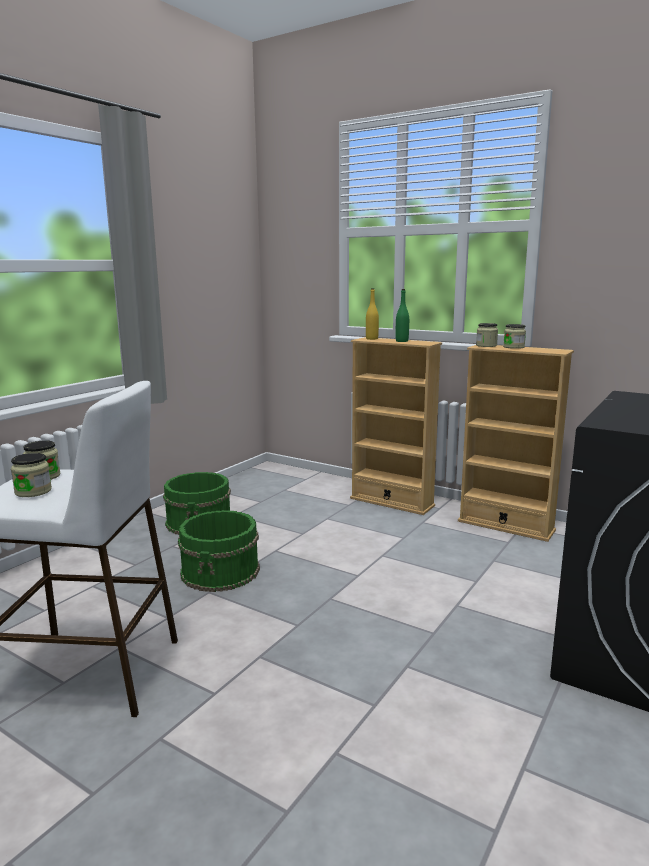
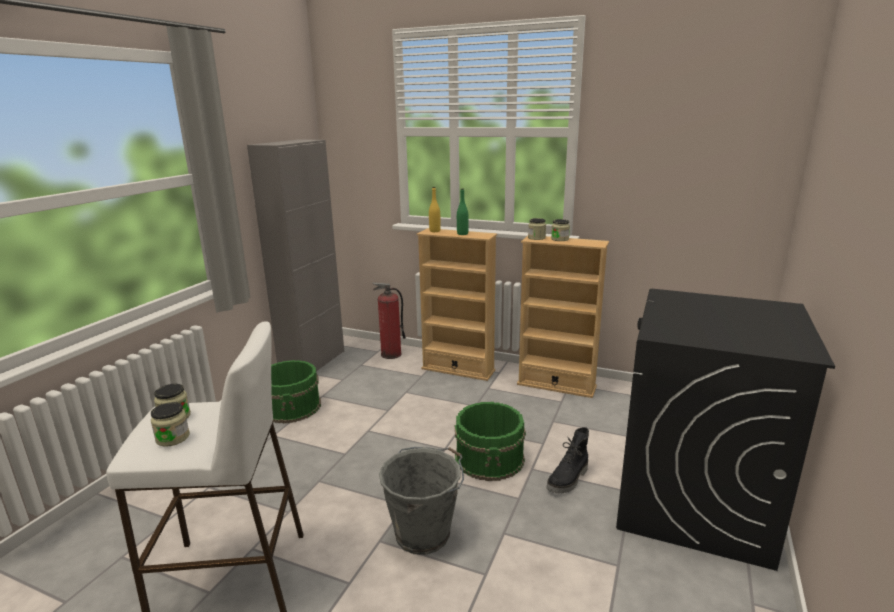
camera: 10 degrees left, 5 degrees up
green bucket [178,510,260,592] -> green bucket moved to [455,402,526,481]
none -> grey cabinet [247,139,344,371]
none -> fire extinguisher [372,282,406,359]
none -> grey bucket [379,447,464,555]
none -> black boot [547,427,589,494]

